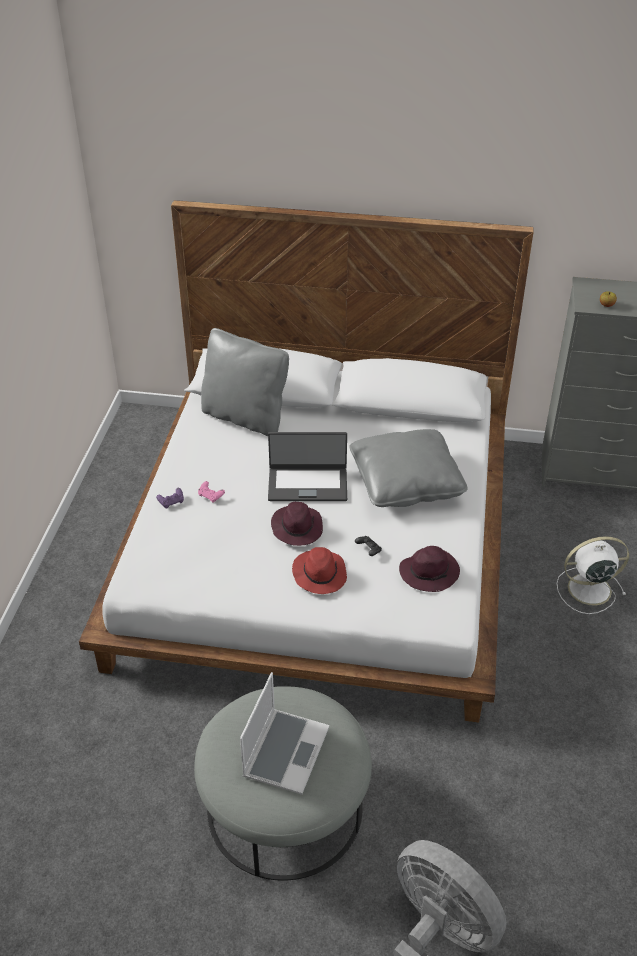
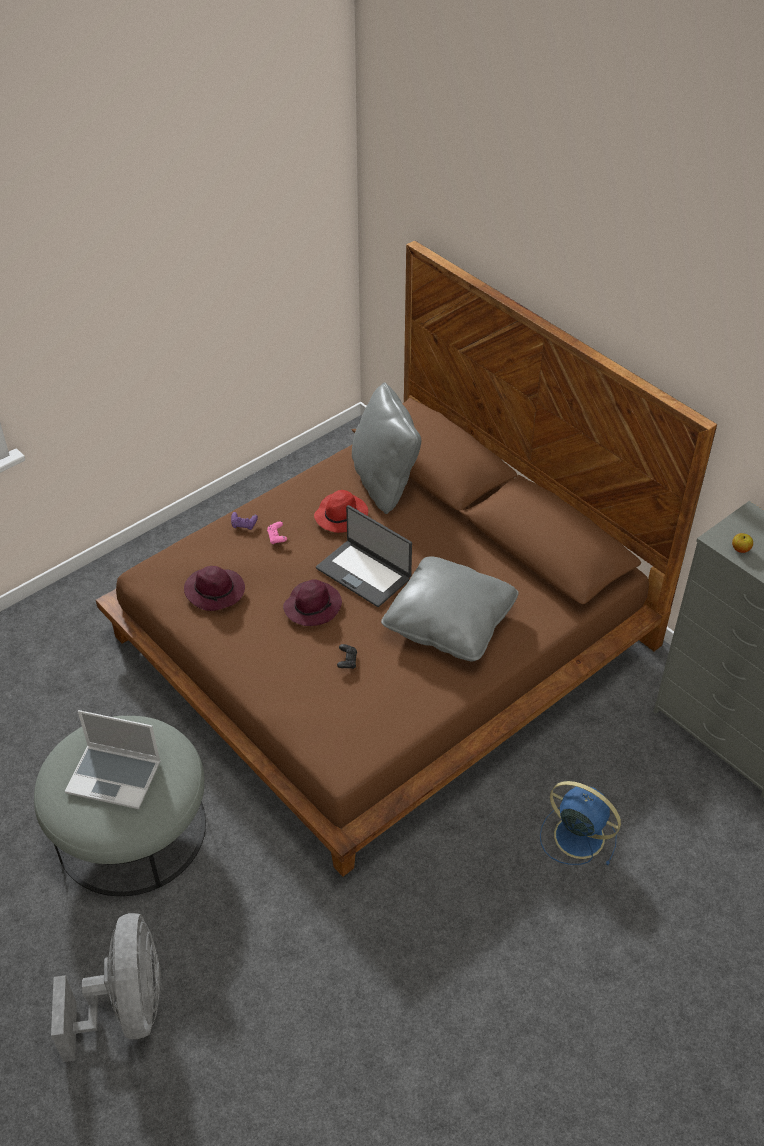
camera: 40 degrees right, 5 degrees up
white bed [79,200,533,722] -> brown bed [96,241,717,876]
laptop [240,672,329,795] -> laptop turned 45 degrees clockwise [65,710,161,809]
red hat [292,547,347,594] -> red hat moved to [314,490,368,533]
purple hat [399,546,460,592] -> purple hat moved to [184,566,245,611]
white fan [556,536,629,614] -> blue fan [540,781,621,866]

